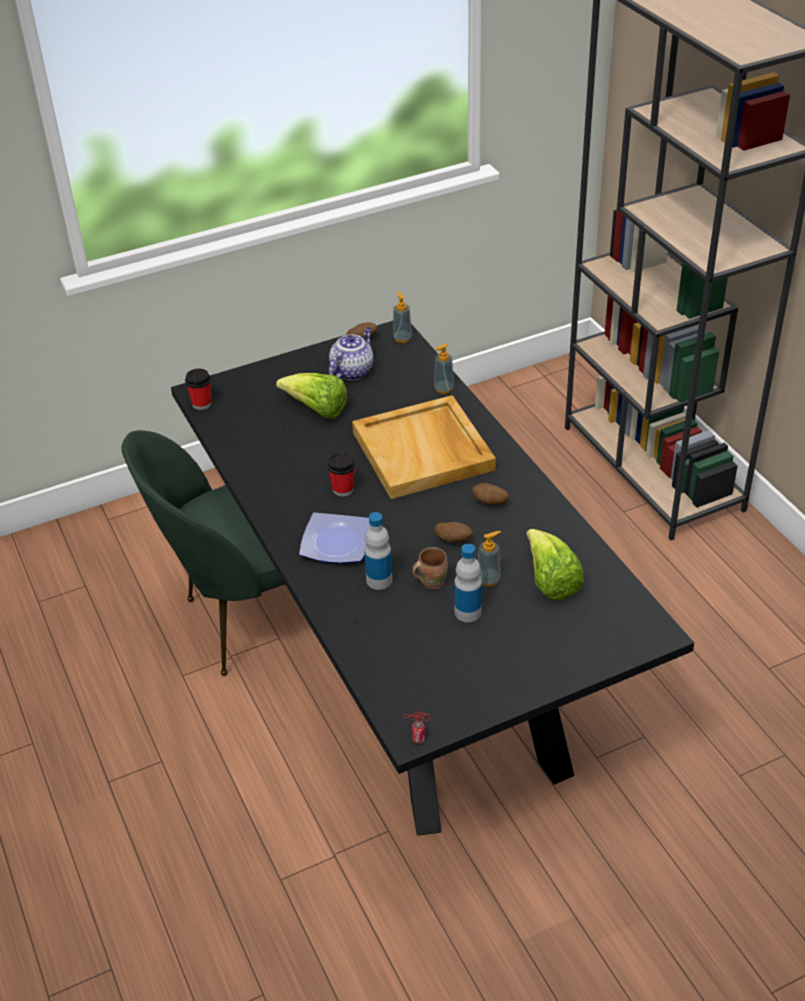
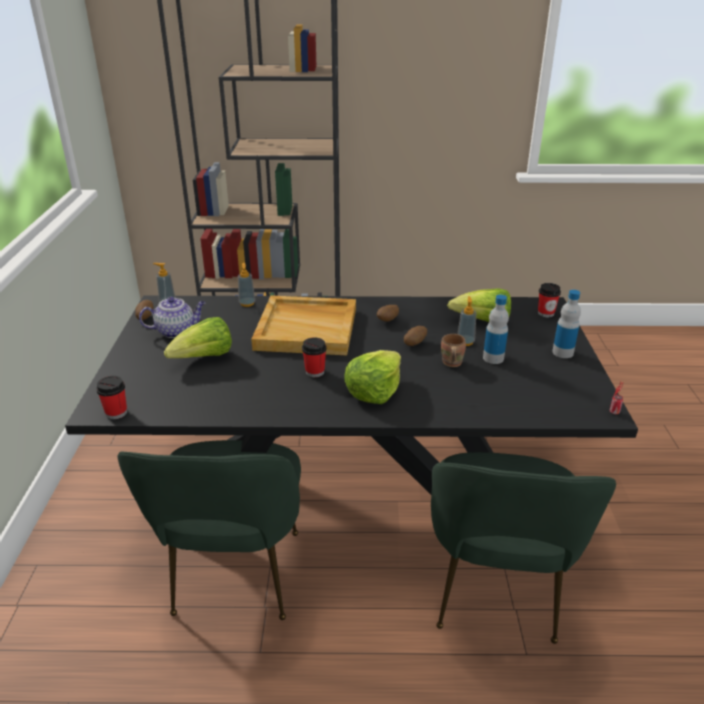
camera: 65 degrees left, 10 degrees down
plate [299,513,370,564] -> lettuce [345,350,401,404]
teapot [329,327,373,380] -> teapot turned 105 degrees clockwise [139,297,205,338]
bottle [364,512,392,590] -> bottle moved to [552,290,581,358]
none -> green chair [431,452,616,644]
none -> cup [538,283,561,317]

